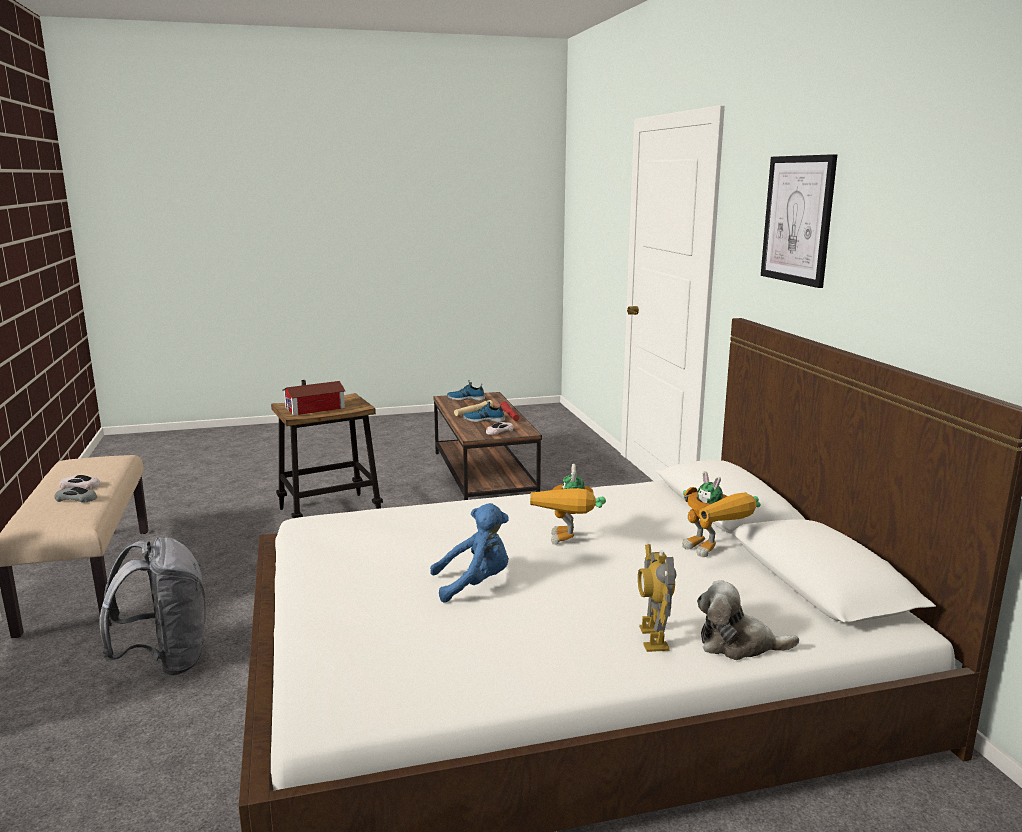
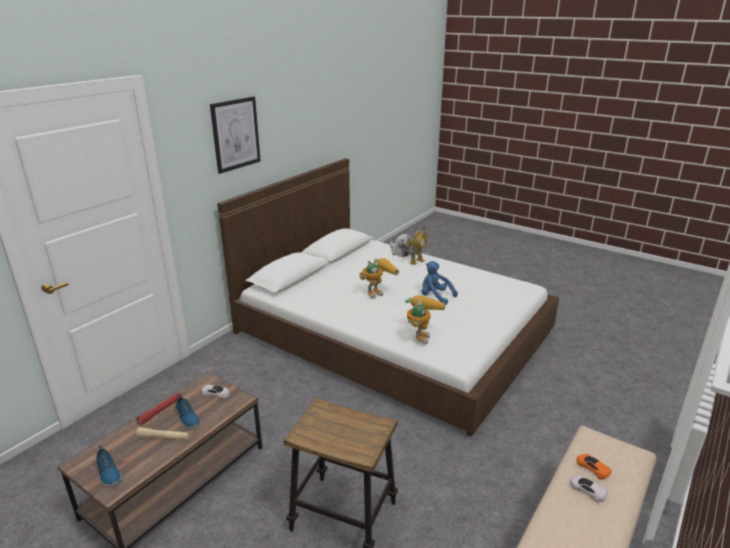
camera: 130 degrees left, 10 degrees up
grey toy car [54,487,97,503] -> orange toy car [576,454,611,479]
grey backpack [100,537,206,676] -> none
toy house [282,380,345,415] -> none
toy robot [682,471,761,557] -> toy robot moved to [405,295,445,344]

